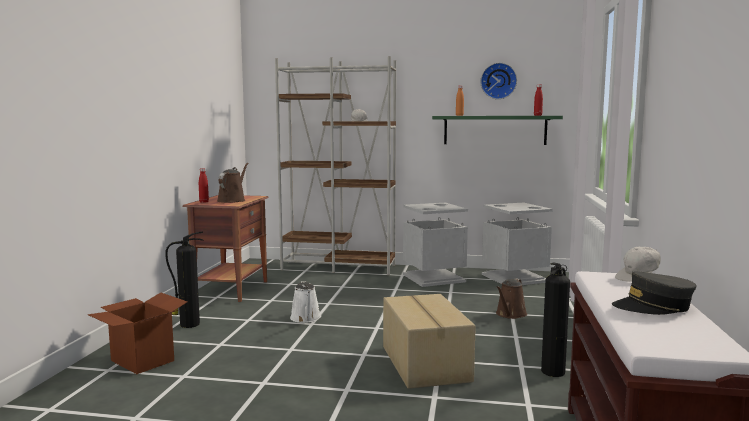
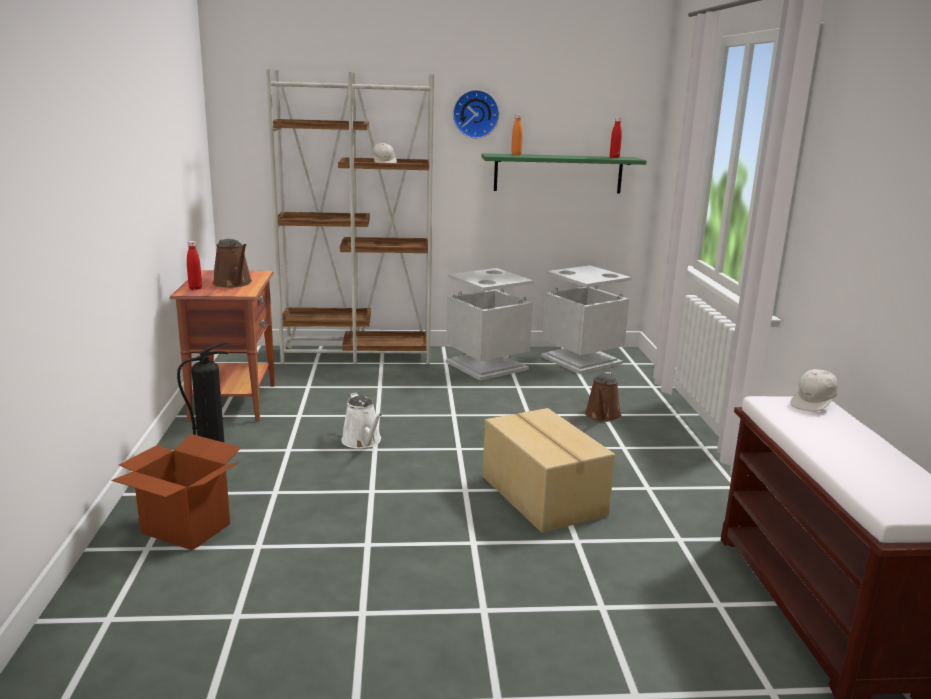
camera: 15 degrees left, 10 degrees up
brown watering can [217,163,249,203] -> brown watering can turned 150 degrees clockwise [213,239,252,288]
wall clock [481,63,517,99] -> wall clock moved to [453,90,499,139]
fire extinguisher [541,263,570,377] -> none
grey cap [612,271,696,315] -> none

